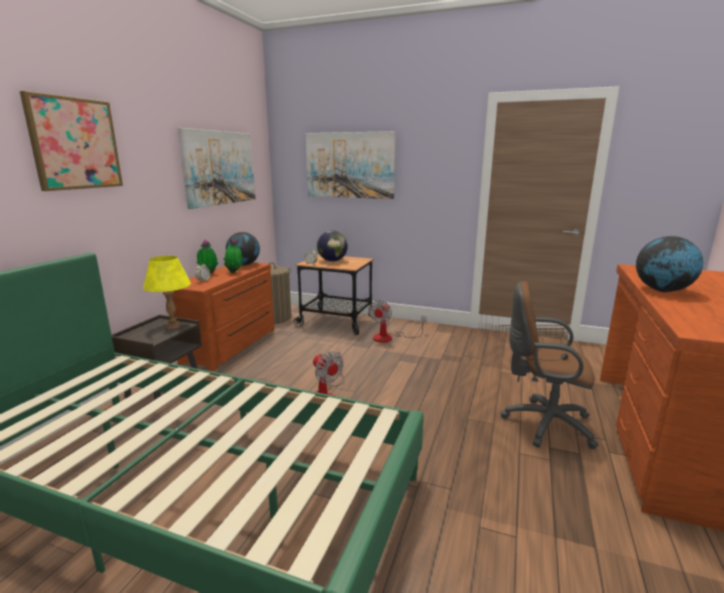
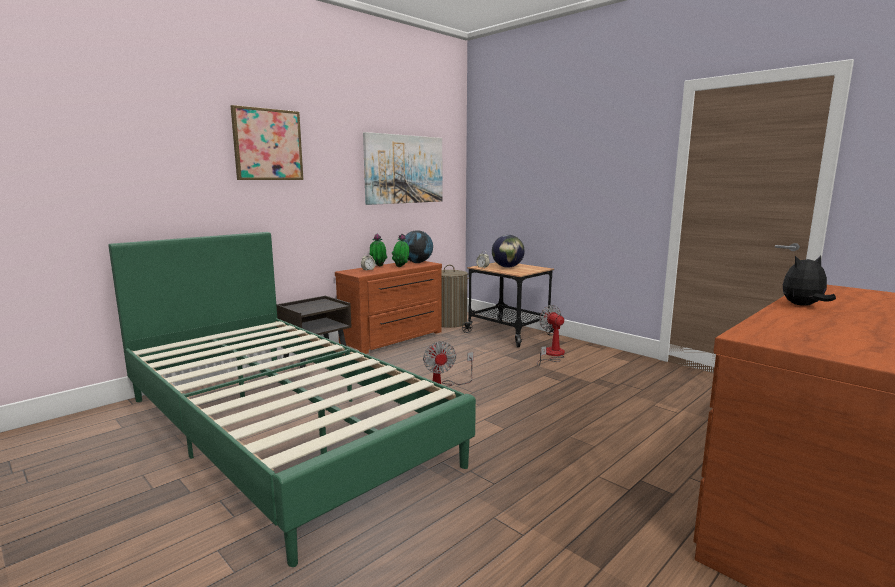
camera: 25 degrees right, 5 degrees down
yellow table lamp [143,256,191,329] -> none
picture [306,131,396,199] -> none
fan [369,300,427,343] -> fan turned 105 degrees clockwise [537,305,565,366]
brown office chair [501,281,599,449] -> none
globe [636,236,703,292] -> plush toy [783,255,836,306]

